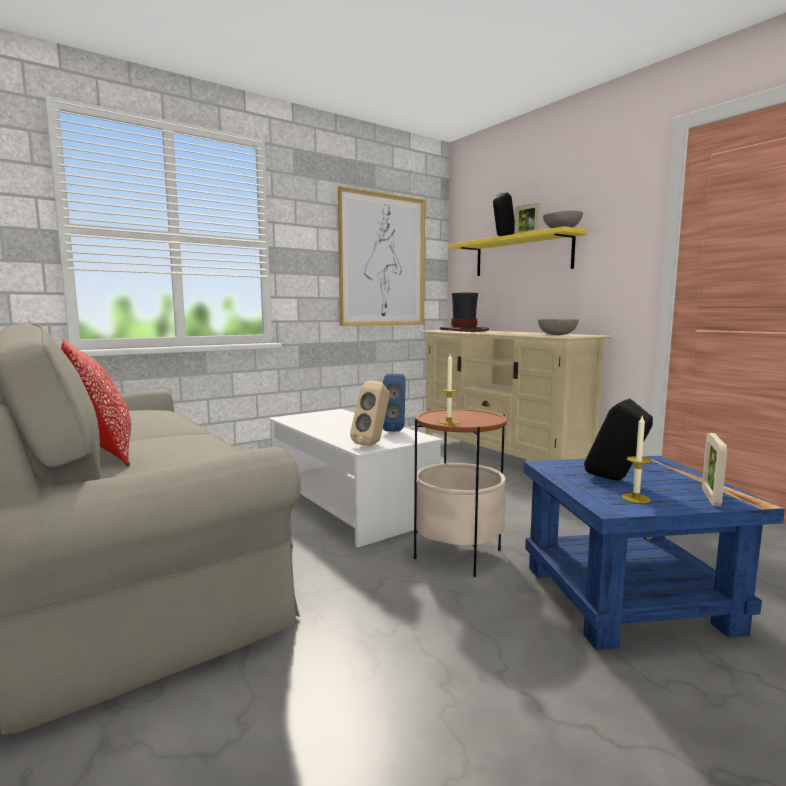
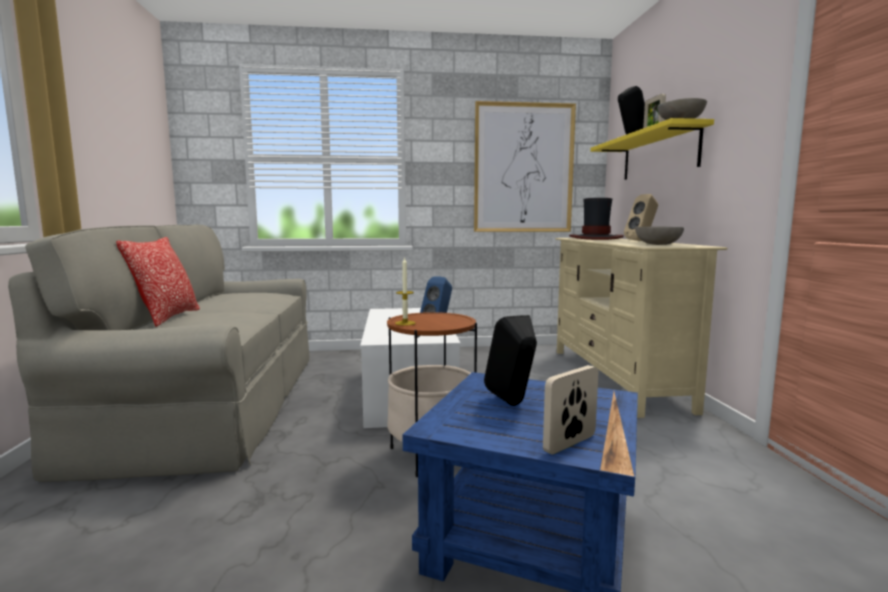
camera: 30 degrees right, 0 degrees up
beige speaker [350,381,390,446] -> beige speaker moved to [624,194,658,241]
candle [622,416,651,503] -> none

